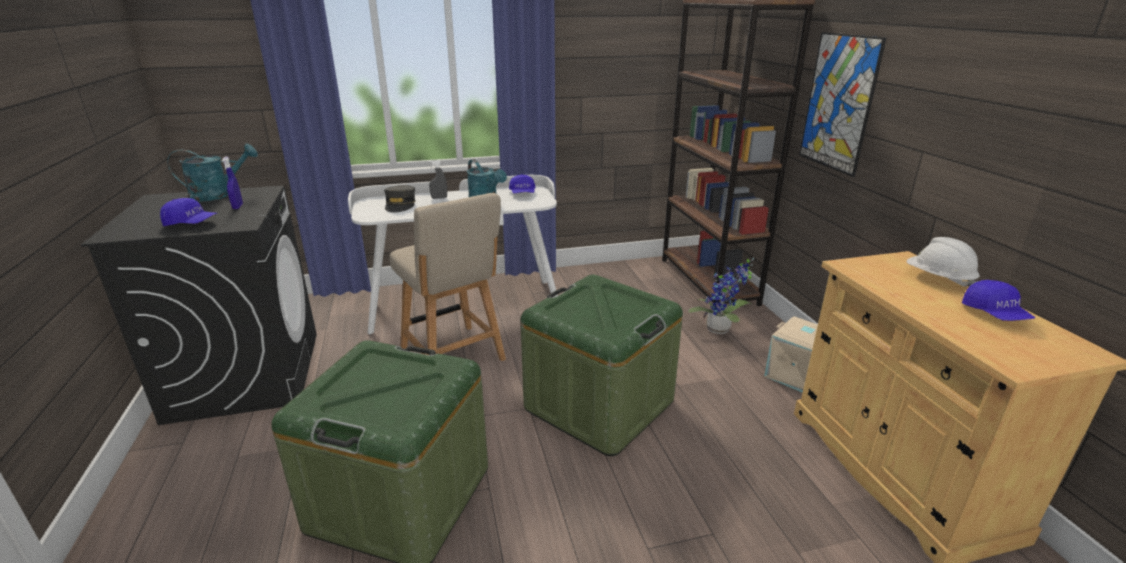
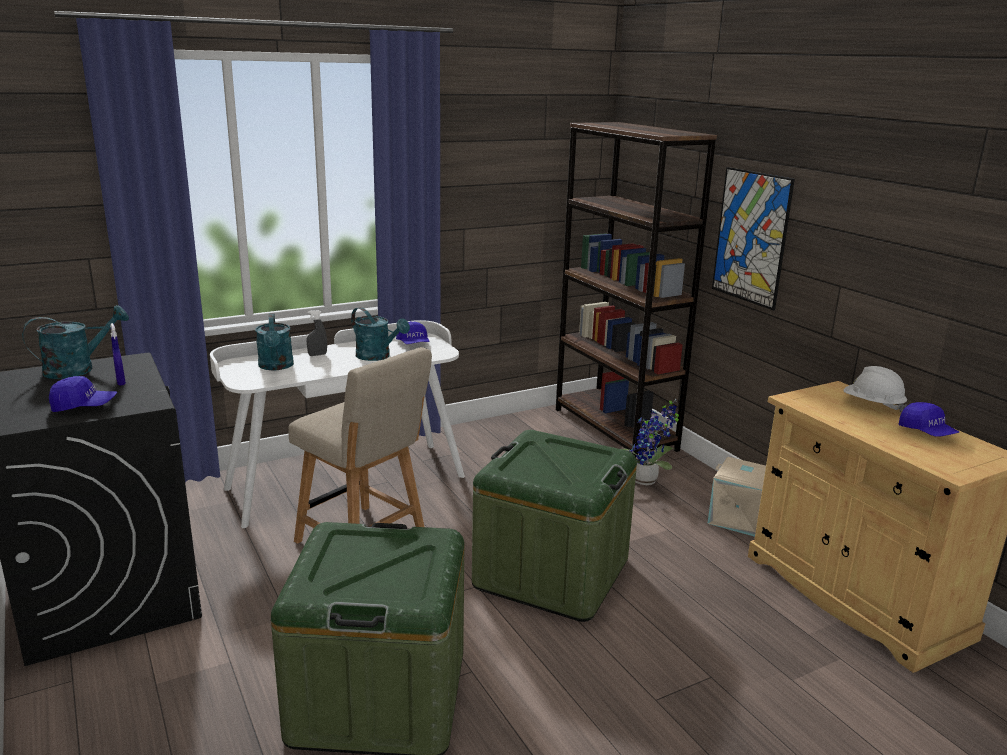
camera: 15 degrees left, 5 degrees down
grey cap [384,185,416,212] -> turquoise watering can [255,313,294,370]

